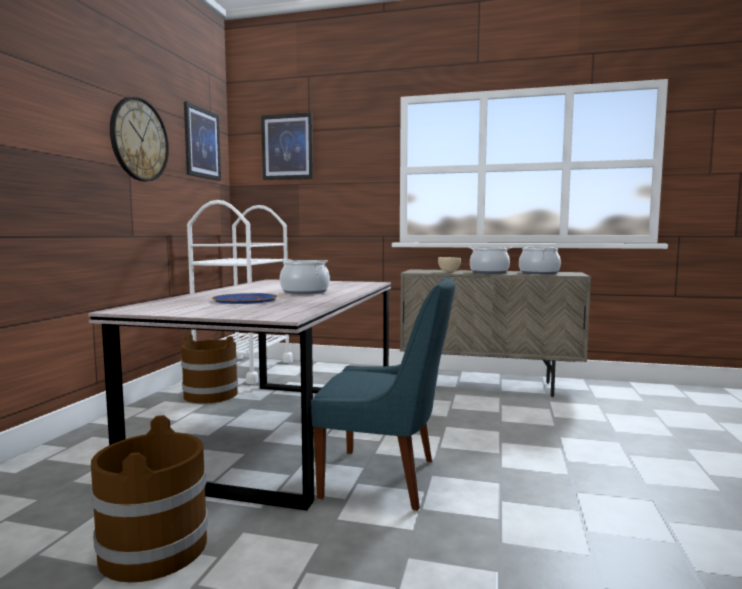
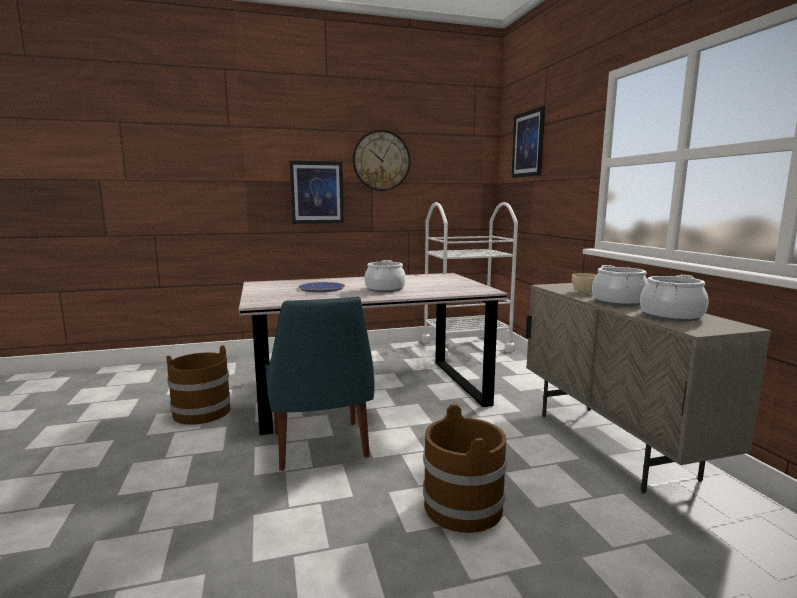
camera: 60 degrees right, 5 degrees up
brown bucket [181,333,238,404] -> brown bucket moved to [423,404,507,533]
picture [184,101,221,181] -> picture moved to [289,161,344,224]

